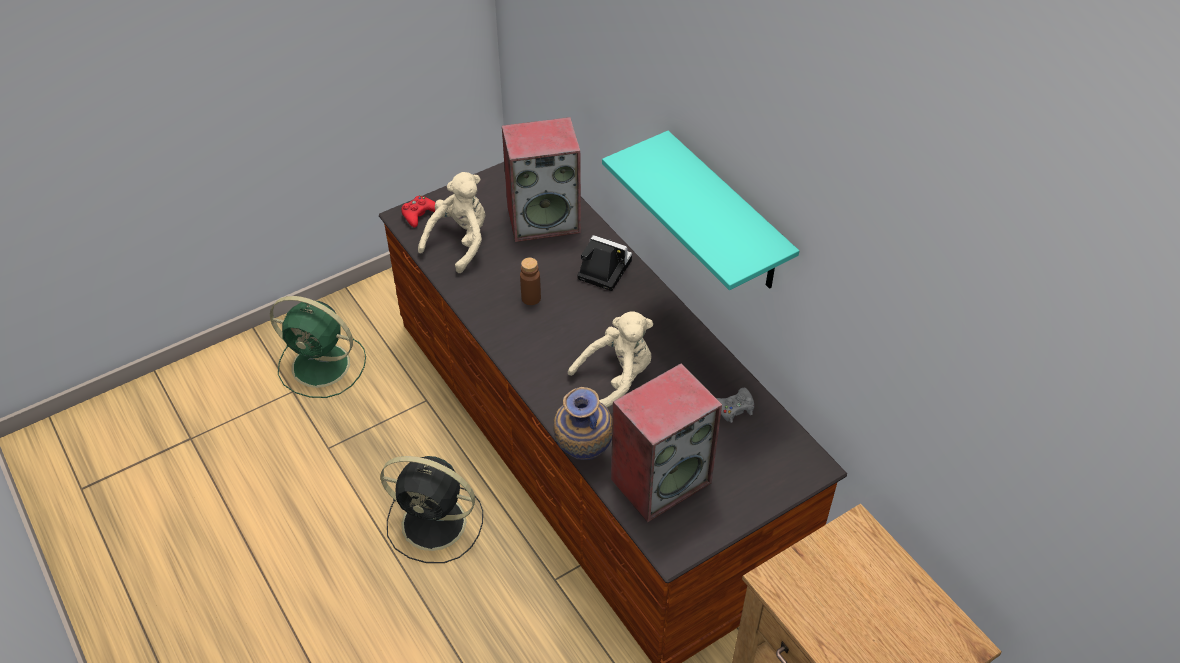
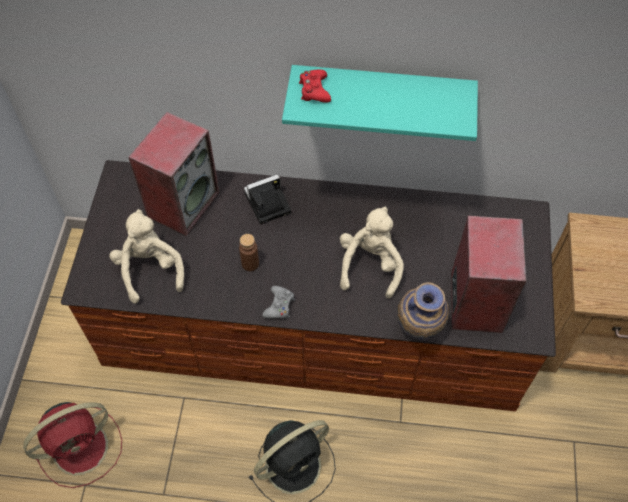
camera: 50 degrees left, 10 degrees up
green fan [270,296,366,398] -> red fan [23,402,122,488]
red game controller [401,195,436,228] -> red game controller moved to [299,70,331,103]
grey game controller [716,388,754,423] -> grey game controller moved to [262,286,295,319]

